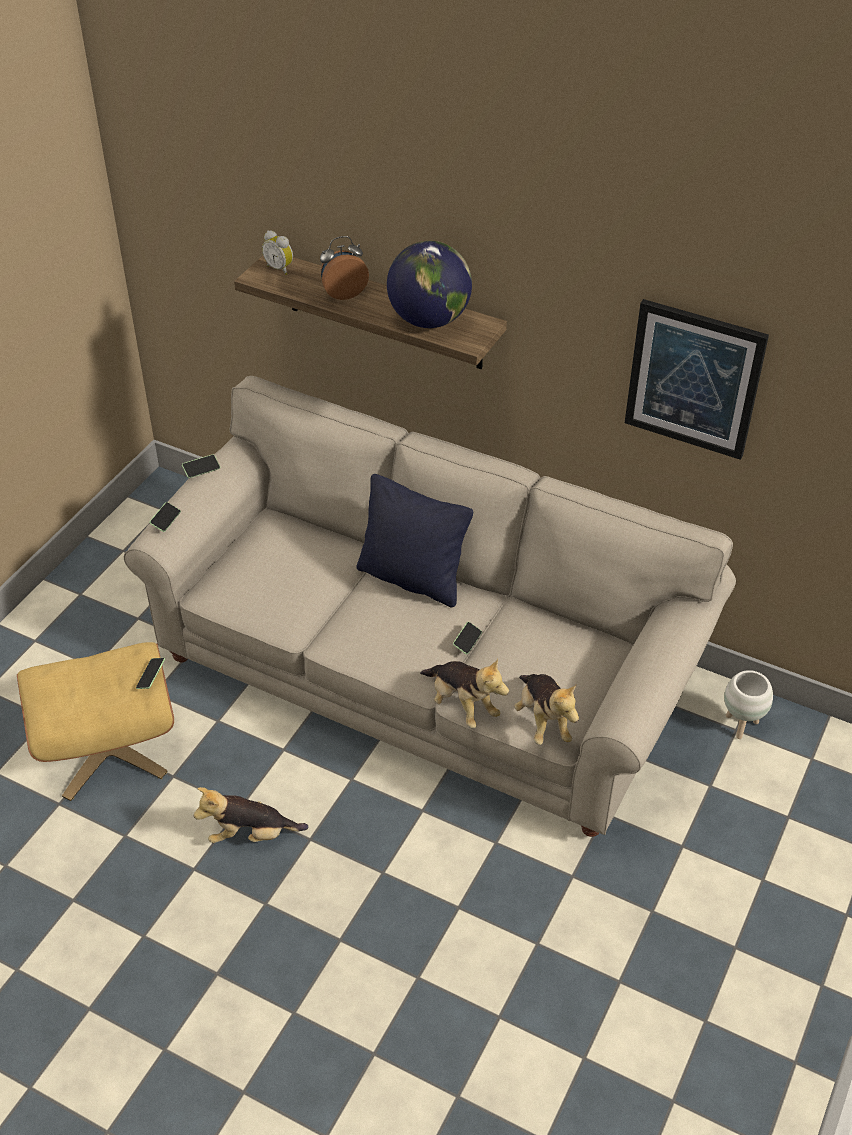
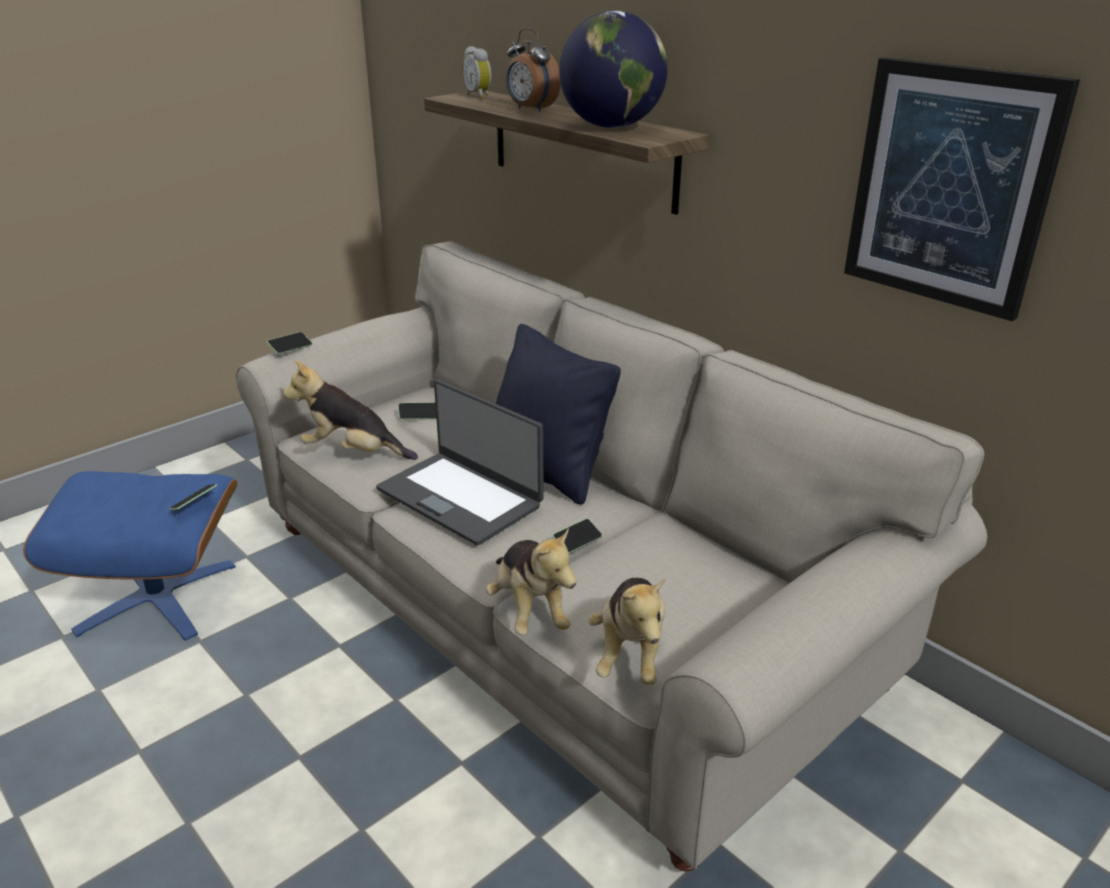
camera: 20 degrees right, 15 degrees down
beige ottoman [17,642,174,801] -> blue ottoman [23,471,237,641]
phone [182,454,220,478] -> phone moved to [398,402,437,420]
plush toy [194,787,309,843] -> plush toy moved to [283,360,418,460]
alarm clock [320,236,369,300] -> alarm clock turned 135 degrees counterclockwise [506,28,561,112]
white planter [724,670,773,739] -> none
none -> laptop [376,379,544,545]

